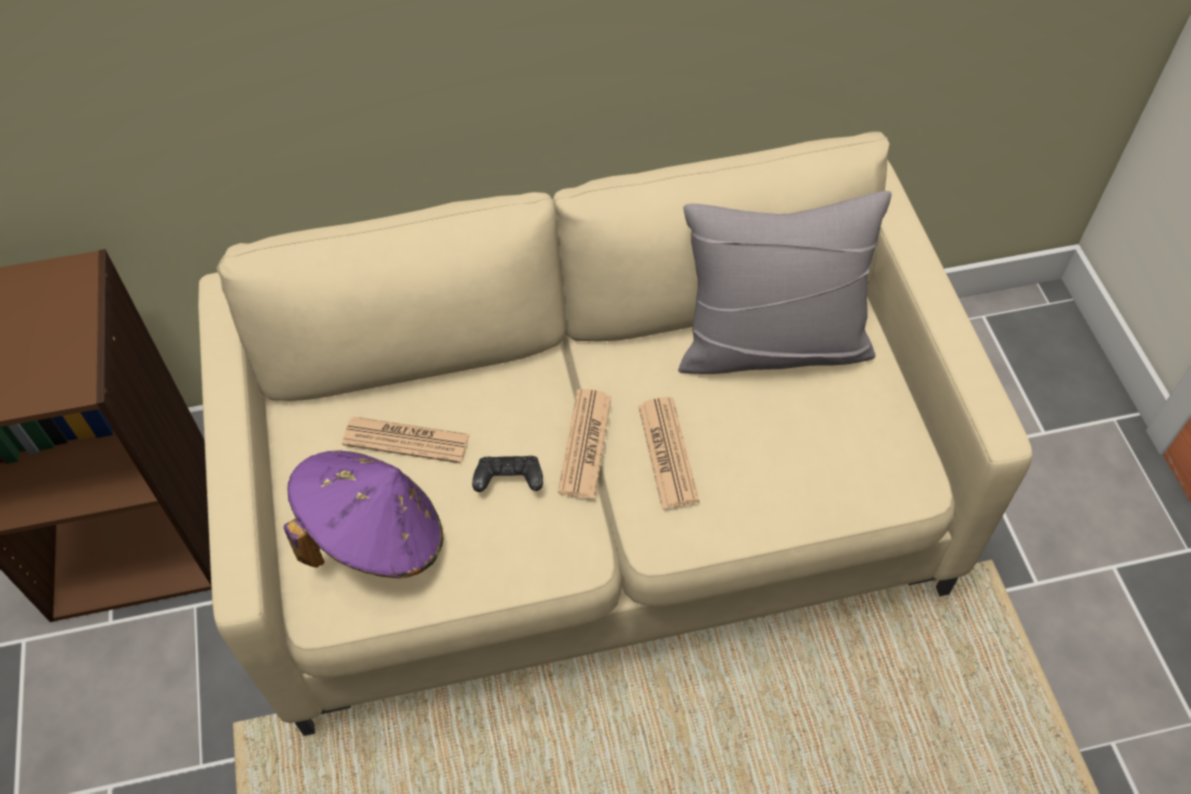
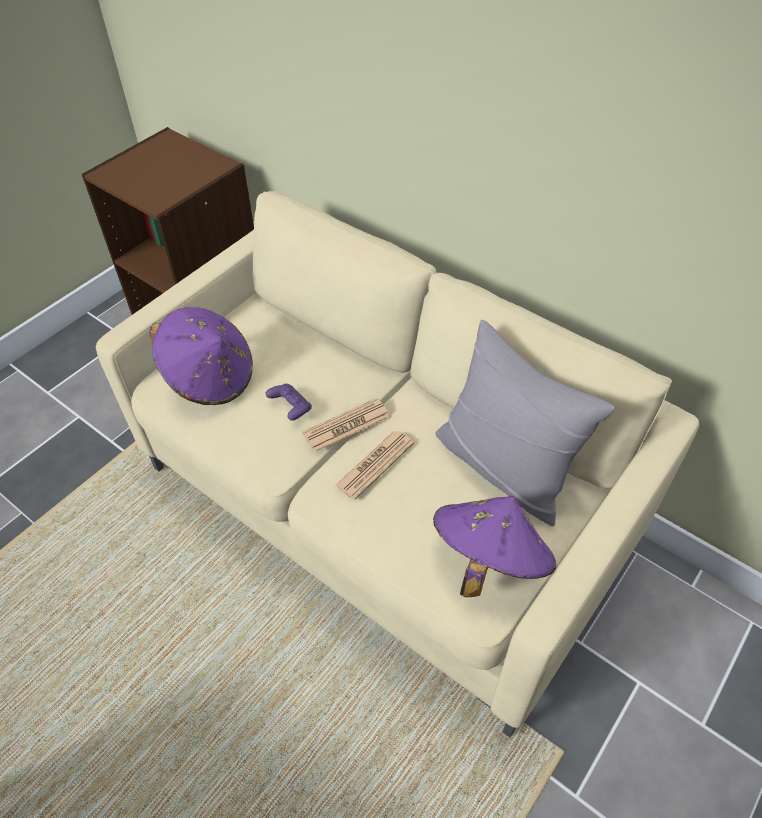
camera: 50 degrees right, 5 degrees down
newspaper [342,417,470,463] -> none
black game controller [472,456,543,492] -> purple game controller [266,384,312,421]
none -> purple hat [433,496,556,597]

